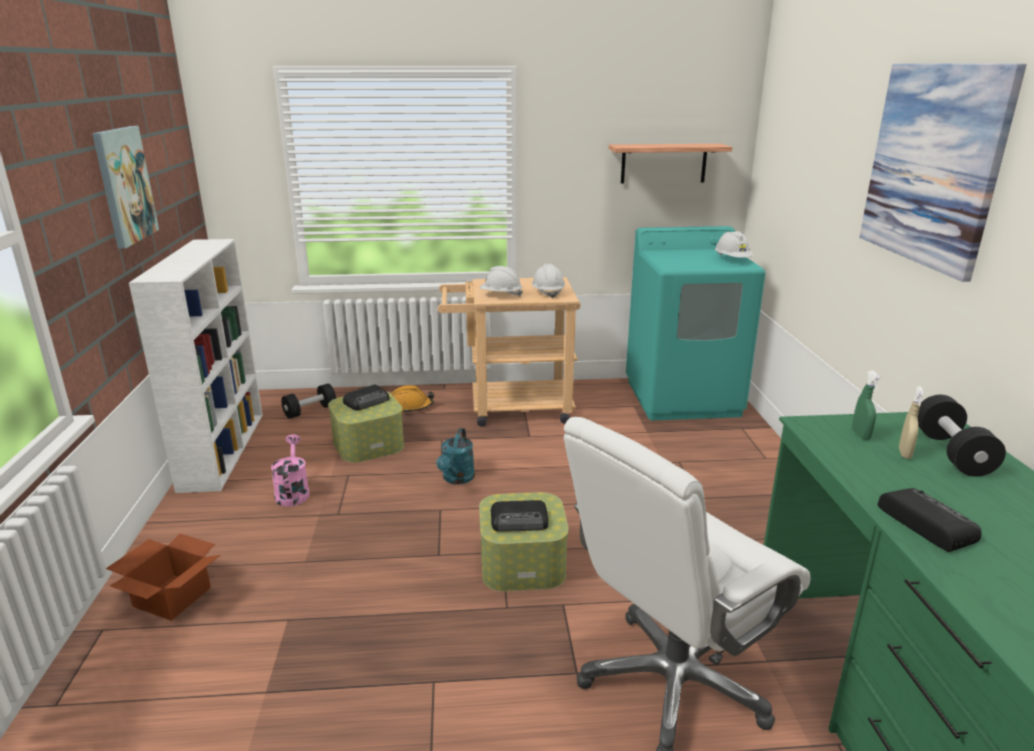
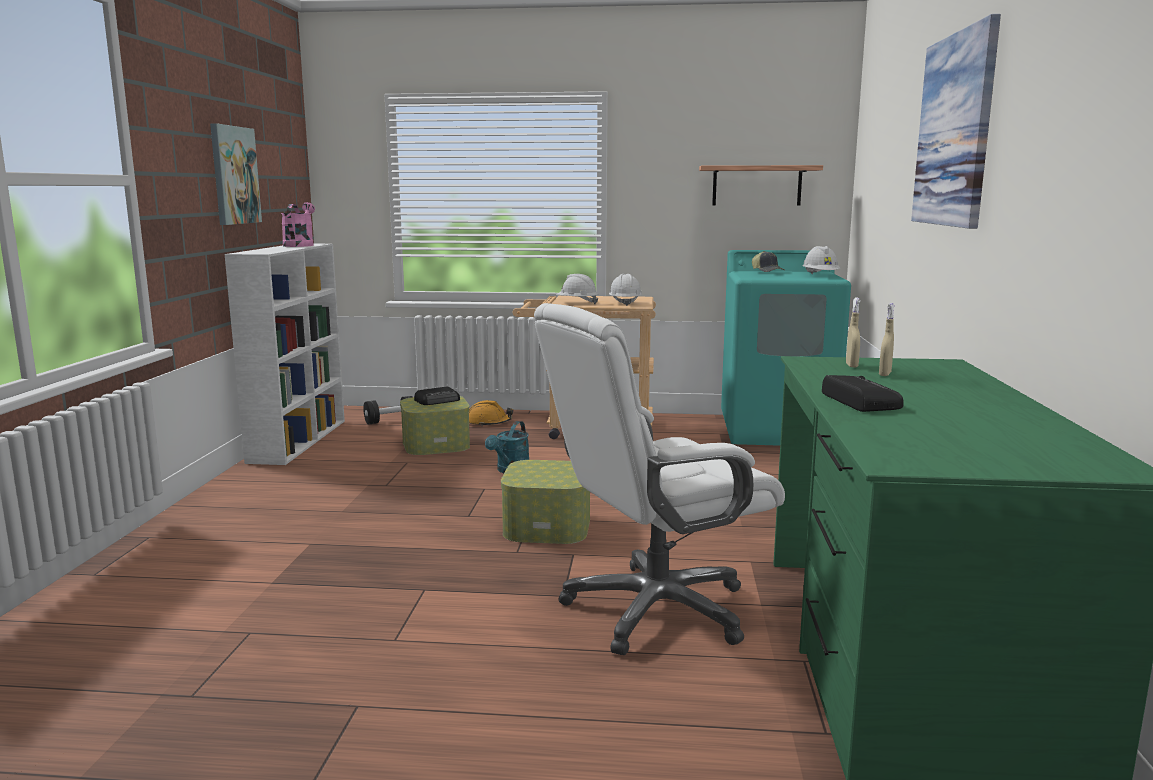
camera: 10 degrees right, 10 degrees down
cardboard box [106,534,220,621] -> none
pink watering can [271,434,310,507] -> pink watering can moved to [281,202,315,247]
radio [491,500,549,531] -> none
green spray bottle [852,370,881,440] -> beige spray bottle [846,297,861,367]
black dumbbell [918,395,1006,477] -> none
none -> cap [752,251,784,272]

